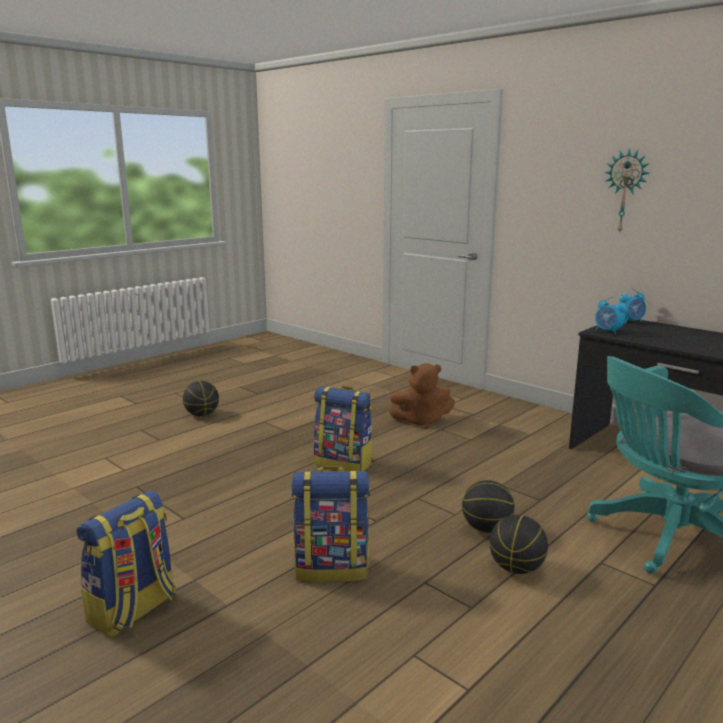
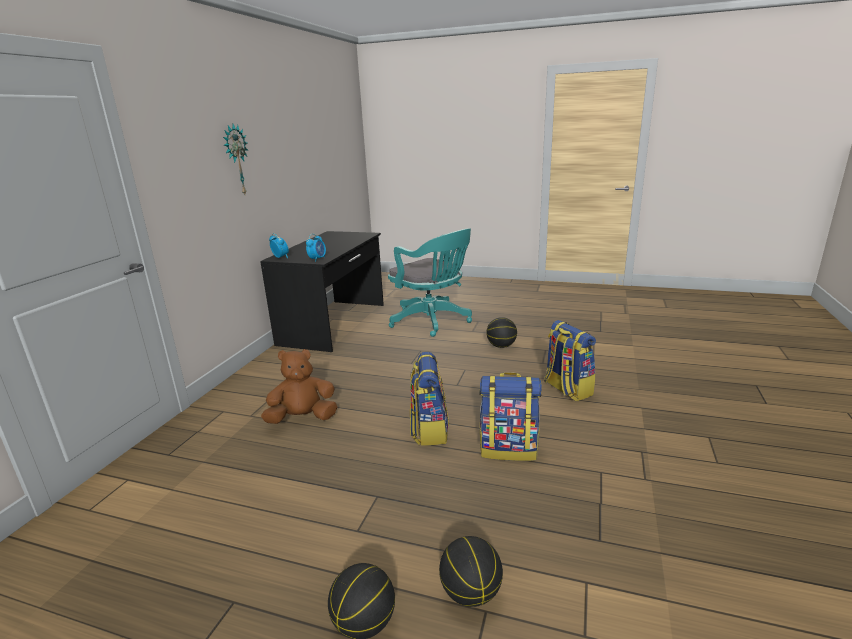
camera: 115 degrees left, 5 degrees up
backpack [77,490,176,638] -> backpack moved to [479,372,542,461]
brown plush toy [389,363,455,429] -> brown plush toy turned 75 degrees counterclockwise [261,349,337,424]
basketball [462,480,514,533] -> basketball moved to [439,536,503,607]

